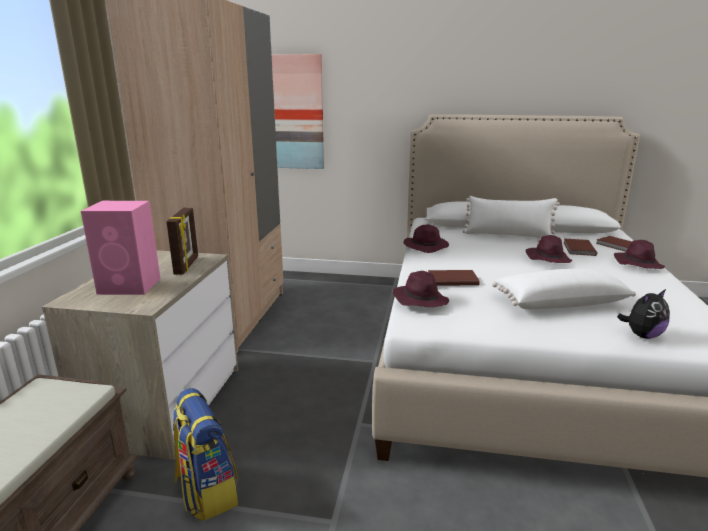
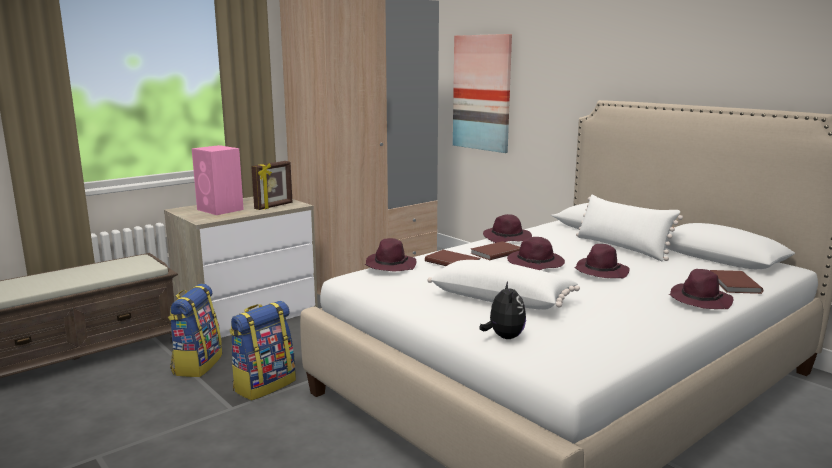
camera: 40 degrees right, 5 degrees down
brown book [563,238,597,256] -> brown book moved to [470,241,520,260]
plush toy [617,289,670,339] -> plush toy turned 105 degrees counterclockwise [479,281,526,339]
none -> backpack [230,301,296,401]
none -> purple hat [507,237,565,270]

